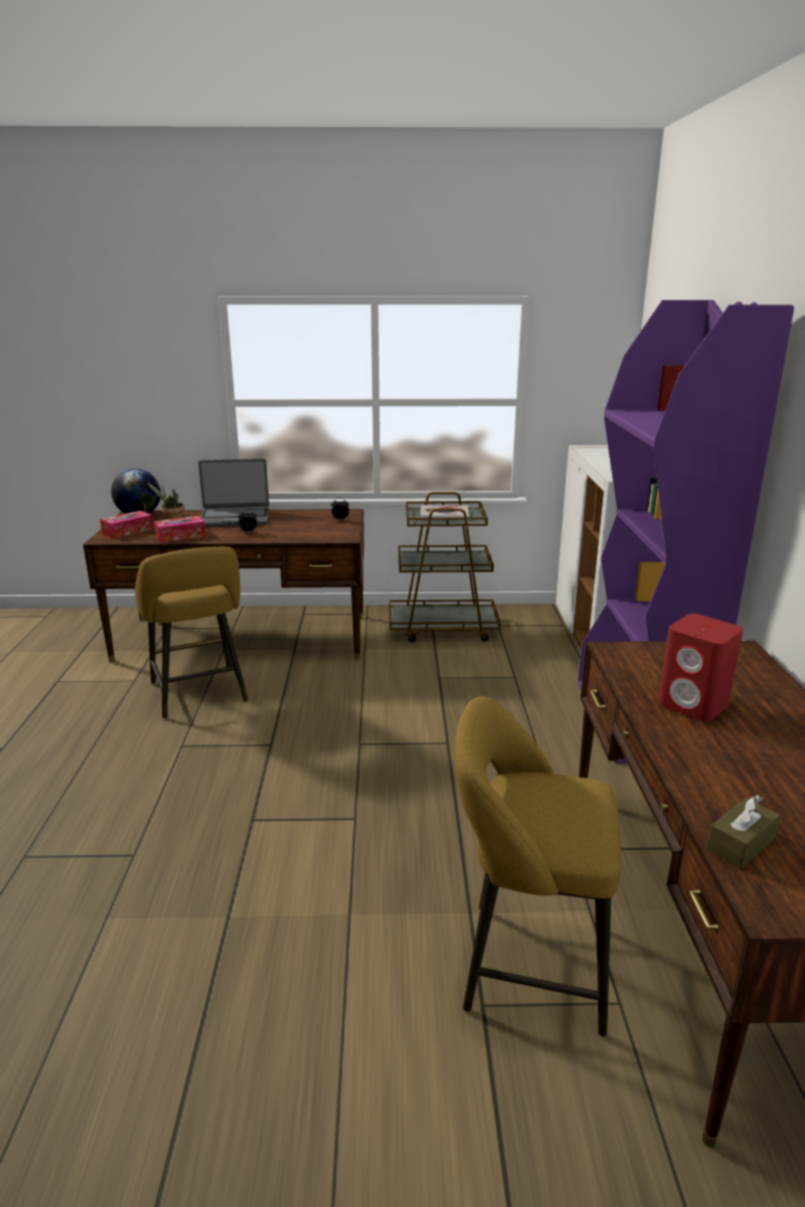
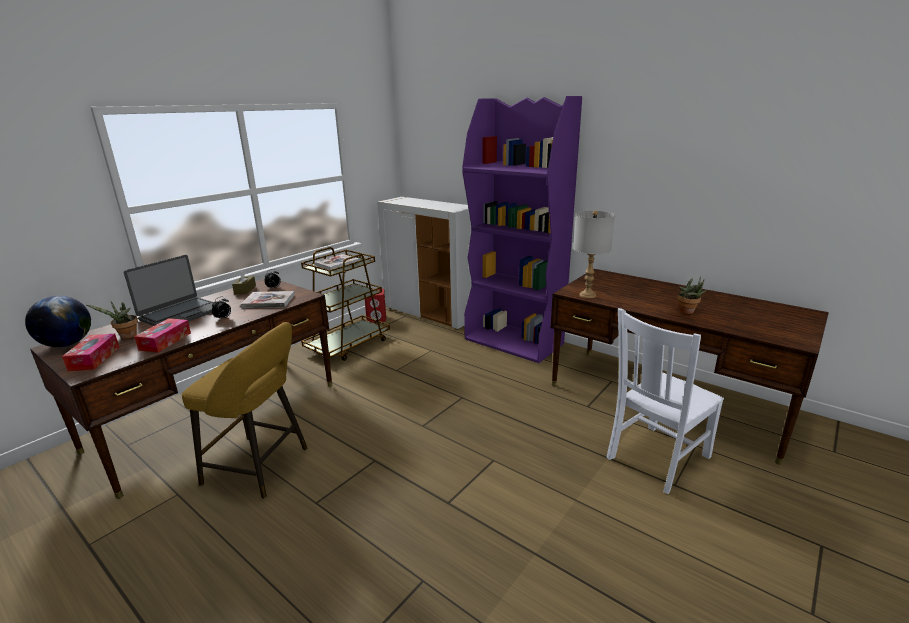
camera: 50 degrees left, 0 degrees up
yellow stool [455,697,621,1037] -> white chair [606,308,724,494]
red speaker [658,614,743,721] -> red speaker moved to [365,289,386,323]
brown tissue box [706,795,780,869] -> brown tissue box moved to [232,270,256,294]
none -> book [241,291,295,308]
none -> grey table lamp [573,210,615,298]
none -> potted plant [678,277,707,314]

